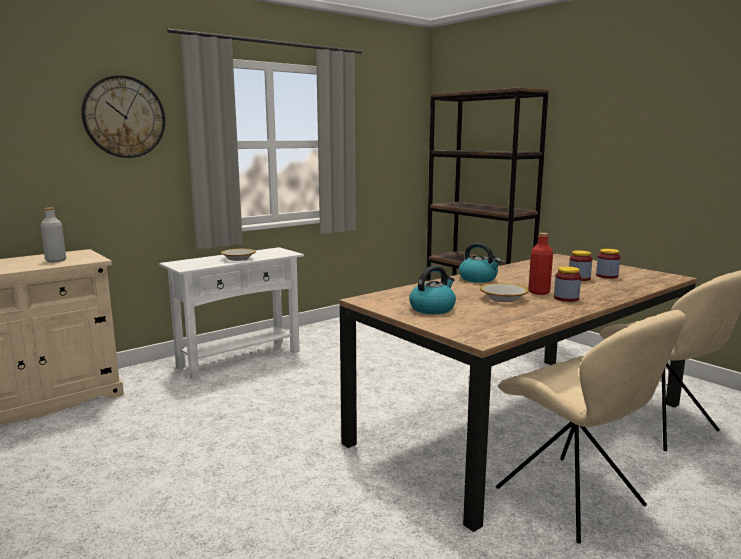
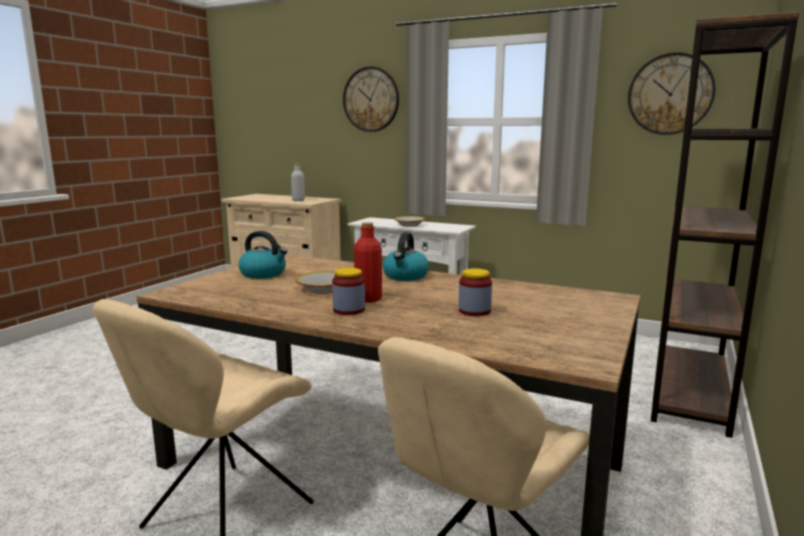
camera: 65 degrees right, 0 degrees up
jar [596,249,620,279] -> none
none -> wall clock [628,52,715,135]

